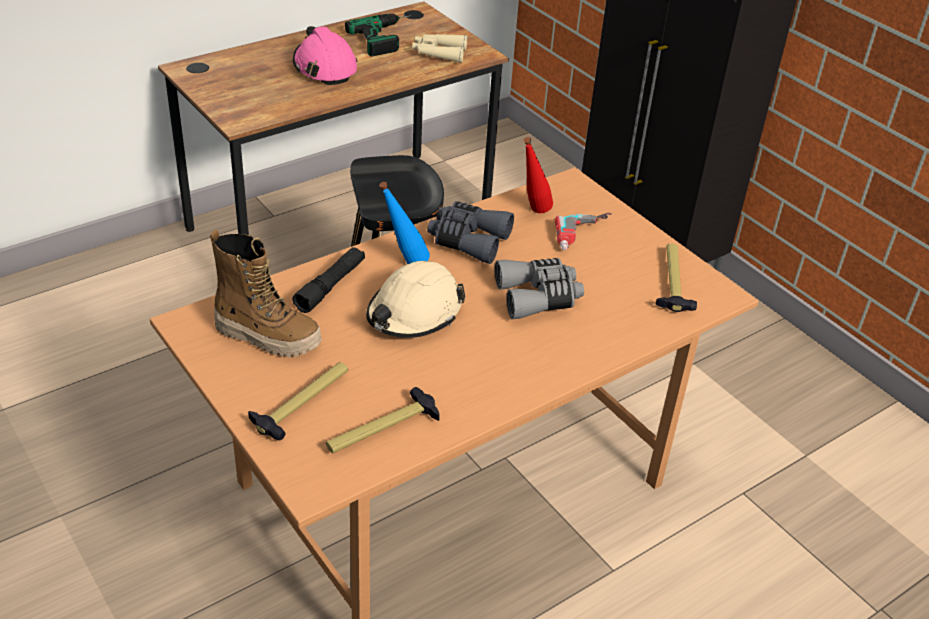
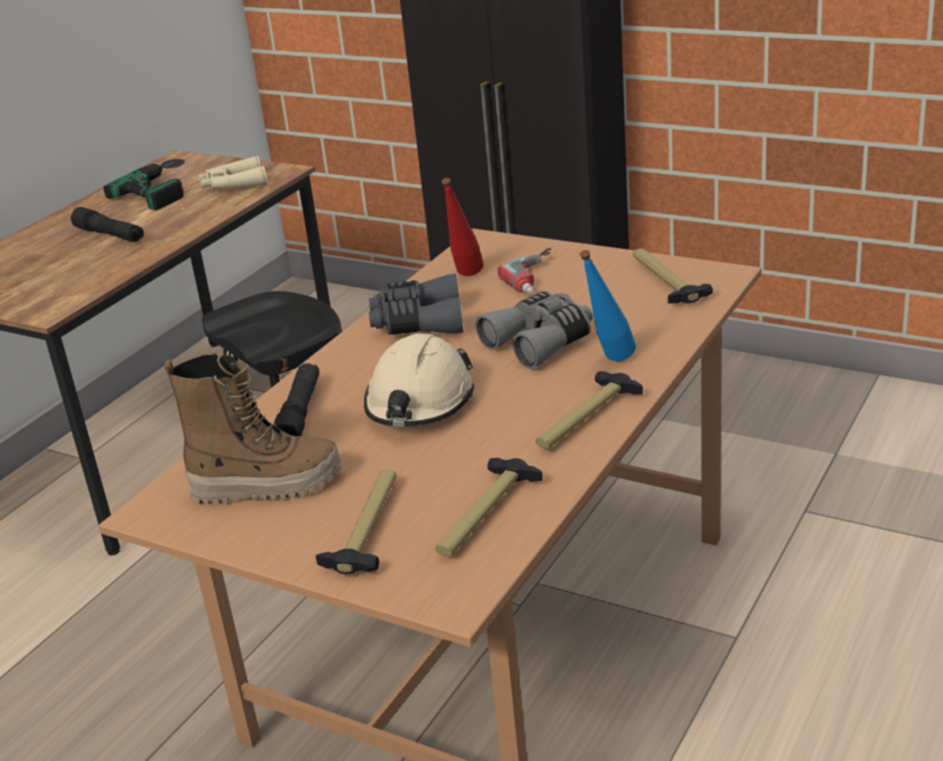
camera: 20 degrees left, 10 degrees down
pink hard hat [293,26,358,85] -> black flashlight [71,207,144,242]
blue bottle [379,182,430,264] -> blue bottle moved to [580,250,636,361]
none -> hammer [536,371,643,449]

